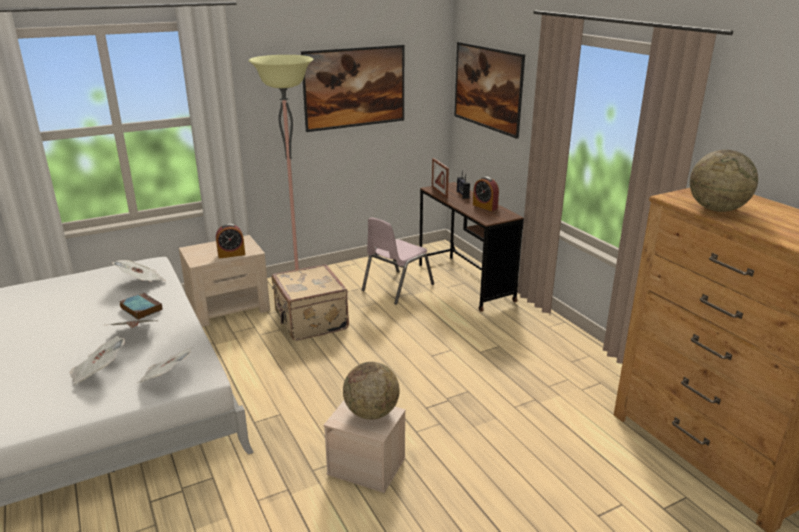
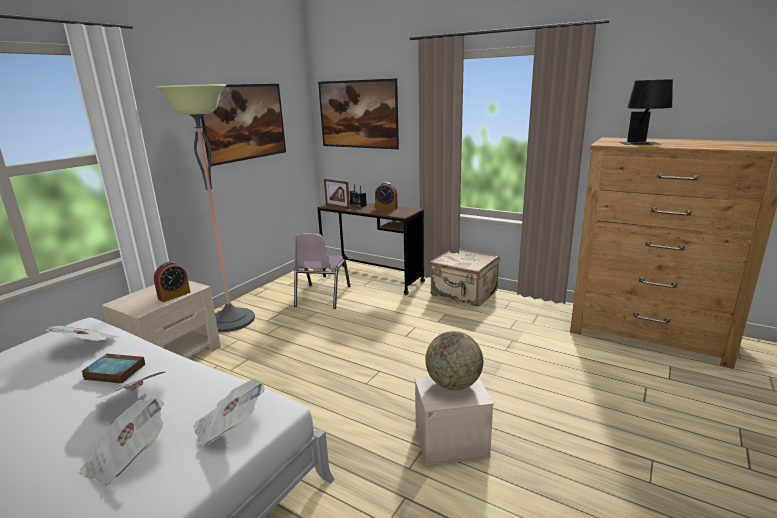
camera: 30 degrees left, 5 degrees down
beige suitcase [272,264,349,341] -> beige suitcase moved to [430,249,500,307]
globe [690,150,758,212] -> black table lamp [620,79,673,145]

